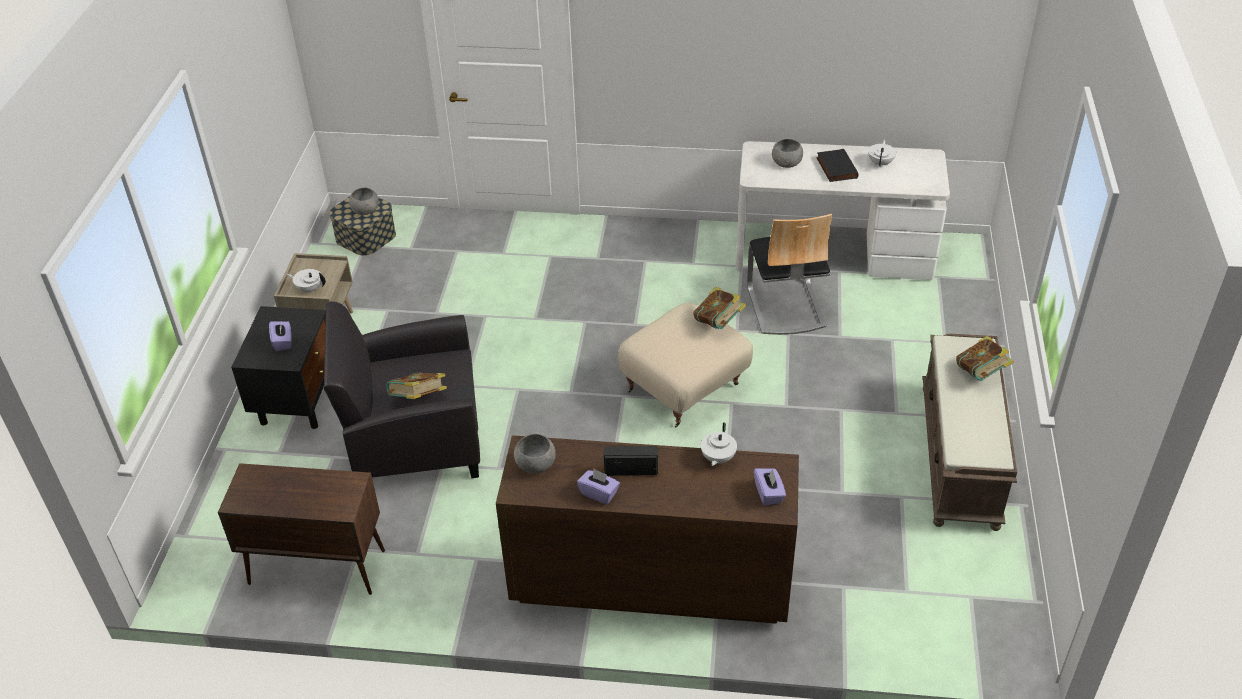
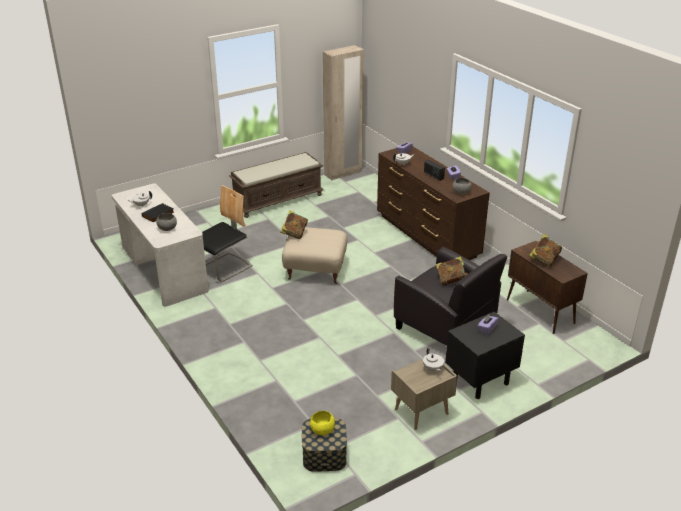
camera: 130 degrees left, 10 degrees down
grey bowl [349,187,379,215] -> yellow bowl [310,411,335,435]
book [956,336,1014,381] -> book moved to [529,234,562,267]
none -> beige wardrobe [323,45,364,180]

